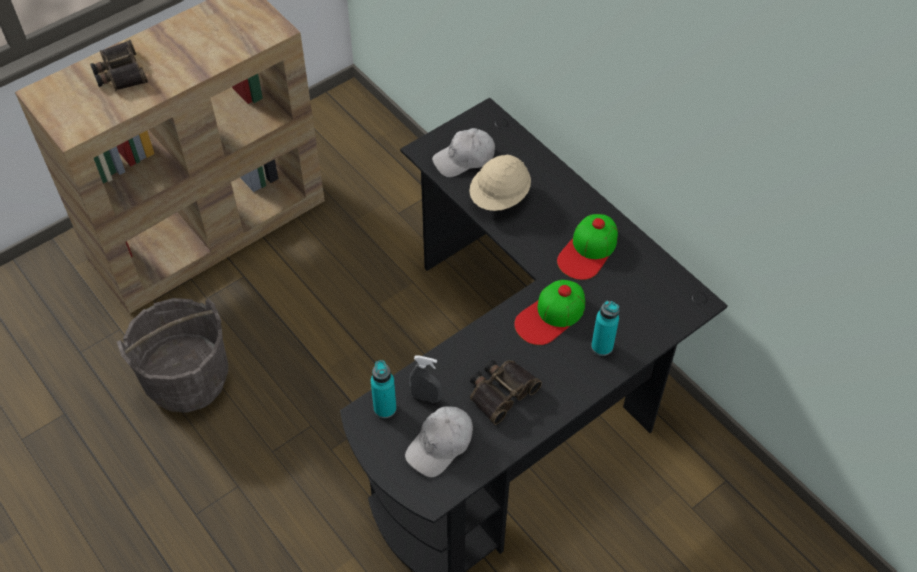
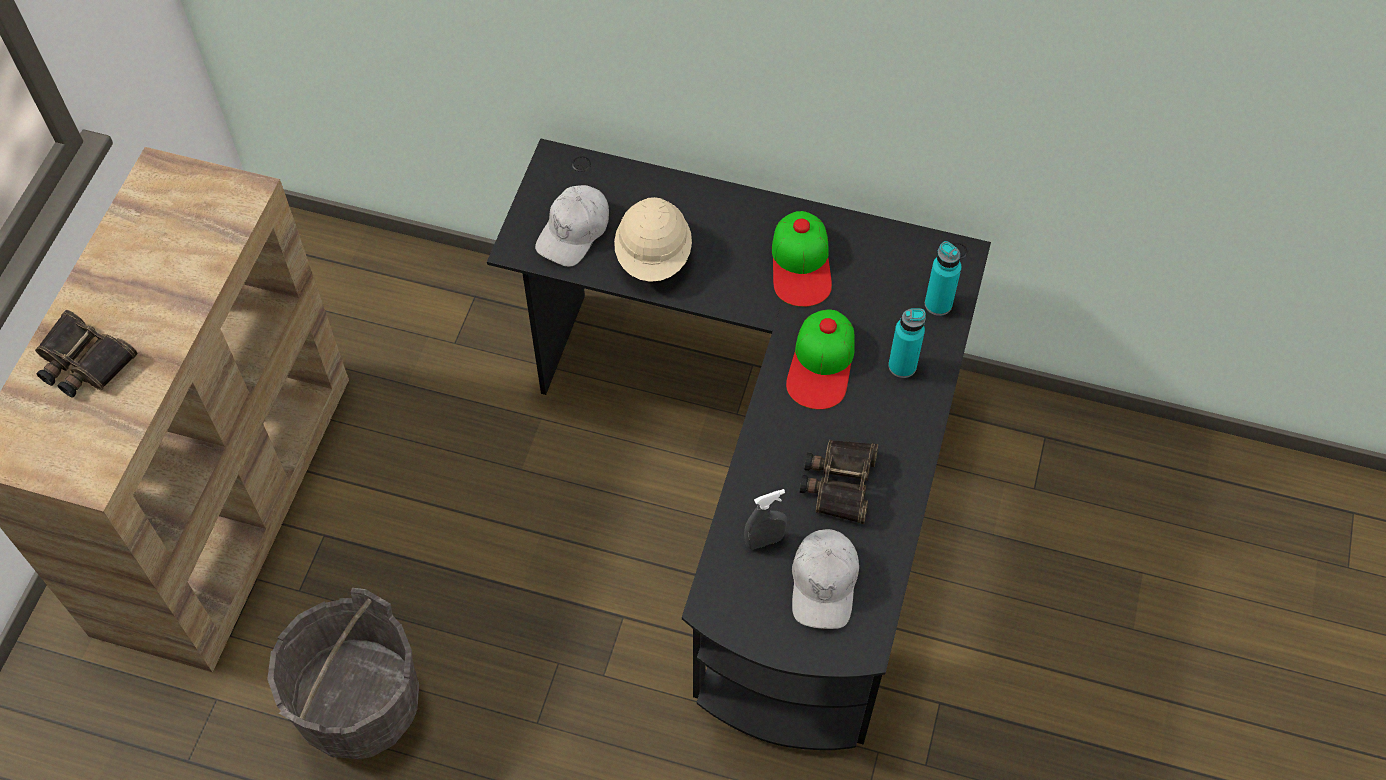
camera: 35 degrees left, 5 degrees up
turquoise bottle [371,360,396,418] -> turquoise bottle moved to [925,241,961,316]

